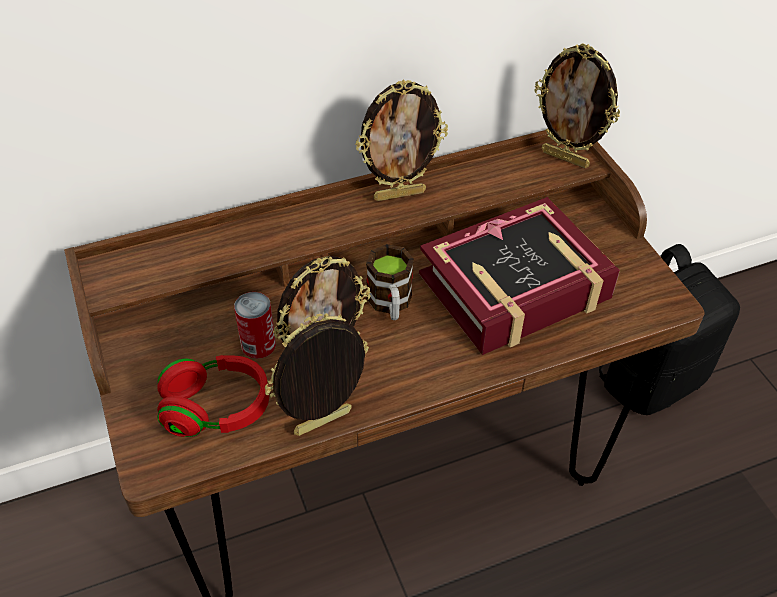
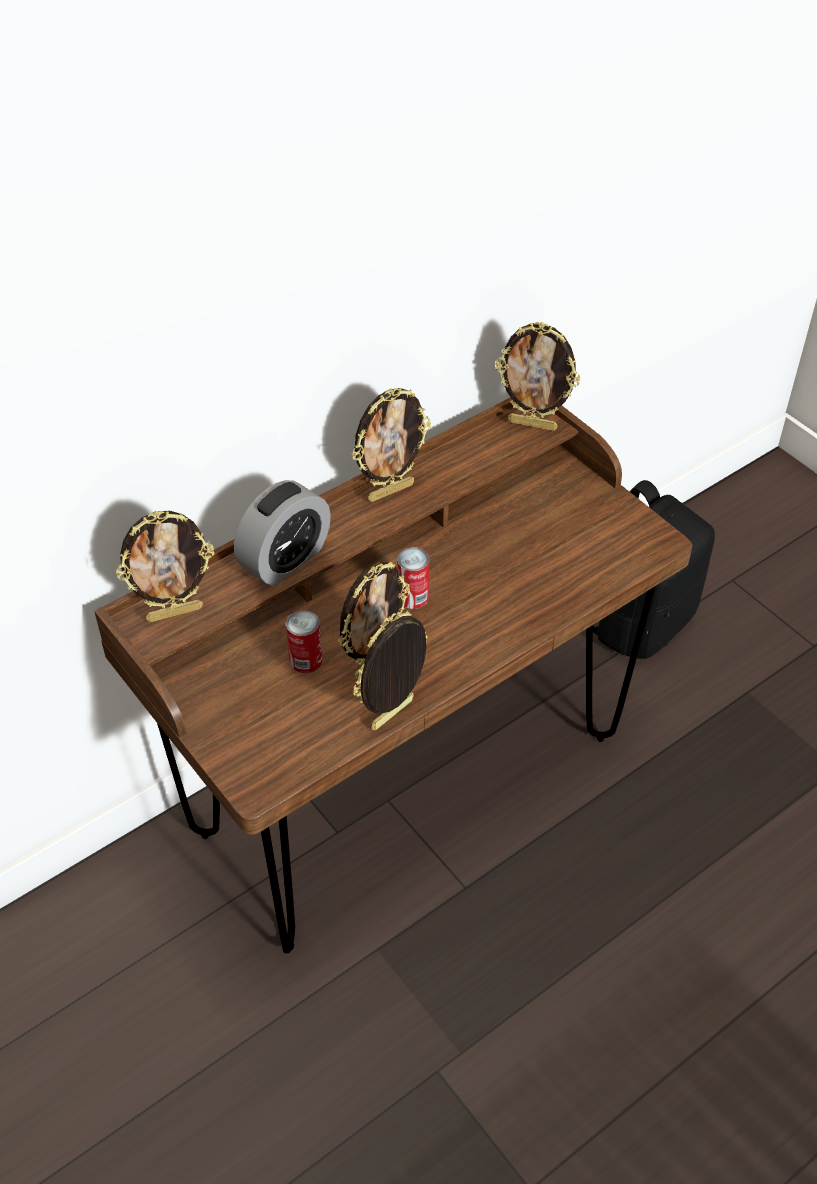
camera: 15 degrees left, 0 degrees up
red headphones [157,355,269,437] -> none
mug [366,244,414,320] -> can [397,547,429,609]
book [419,197,620,355] -> none
none -> picture frame [116,511,214,622]
none -> alarm clock [234,480,331,586]

